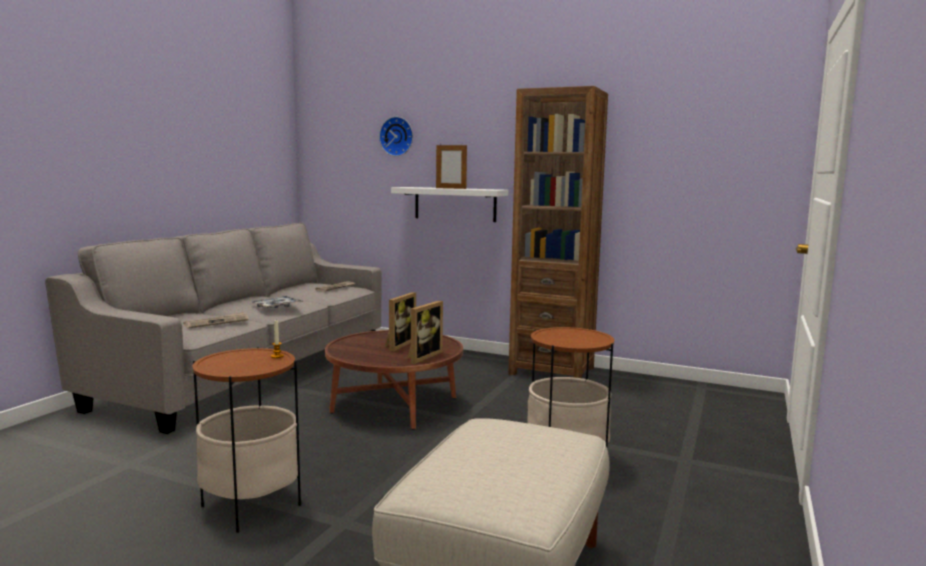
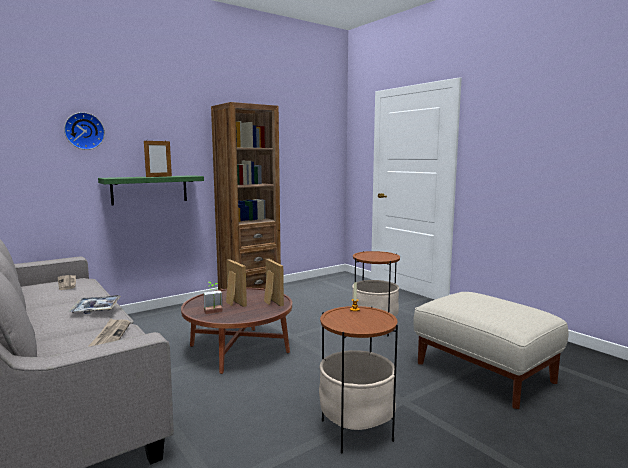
camera: 60 degrees left, 0 degrees up
white shelf [391,187,508,222] -> green shelf [98,175,204,205]
none -> potted plant [203,282,223,314]

